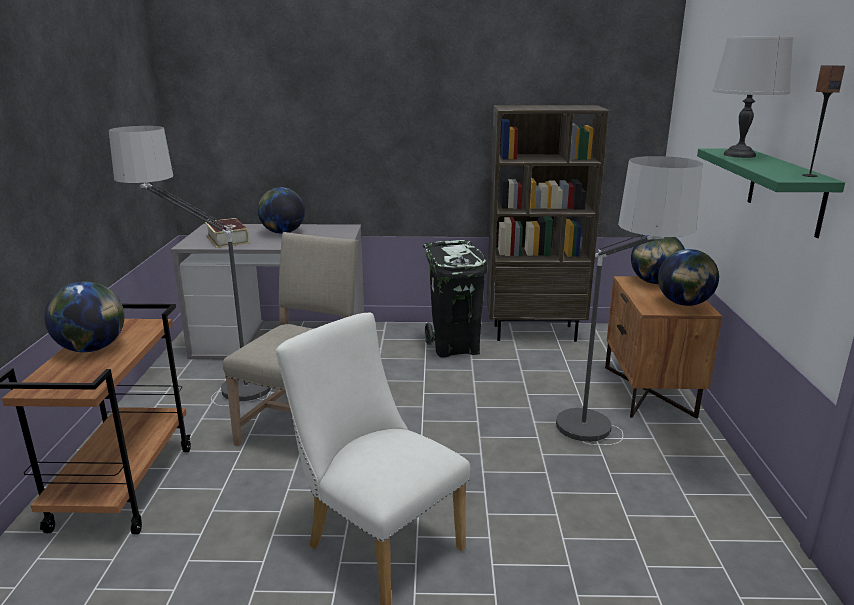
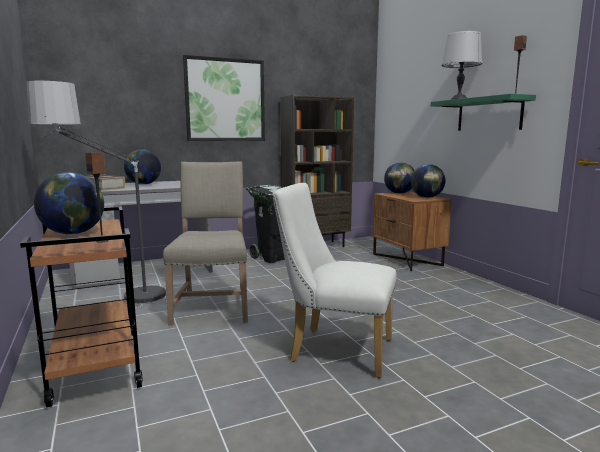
camera: 25 degrees left, 10 degrees down
floor lamp [556,156,703,445] -> none
none -> speaker [85,152,109,243]
none -> picture [183,55,265,141]

